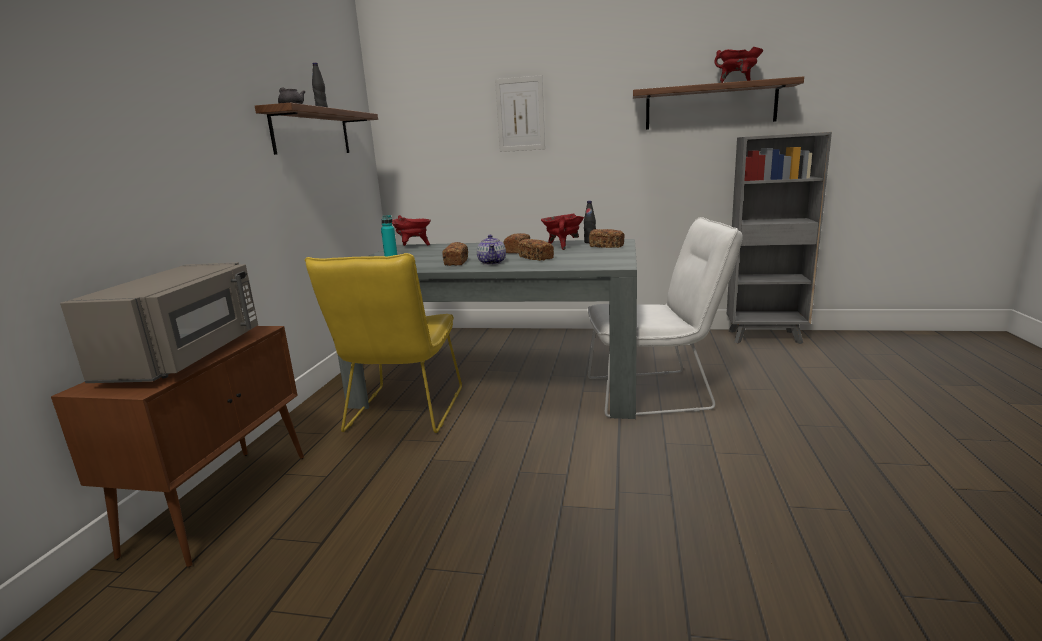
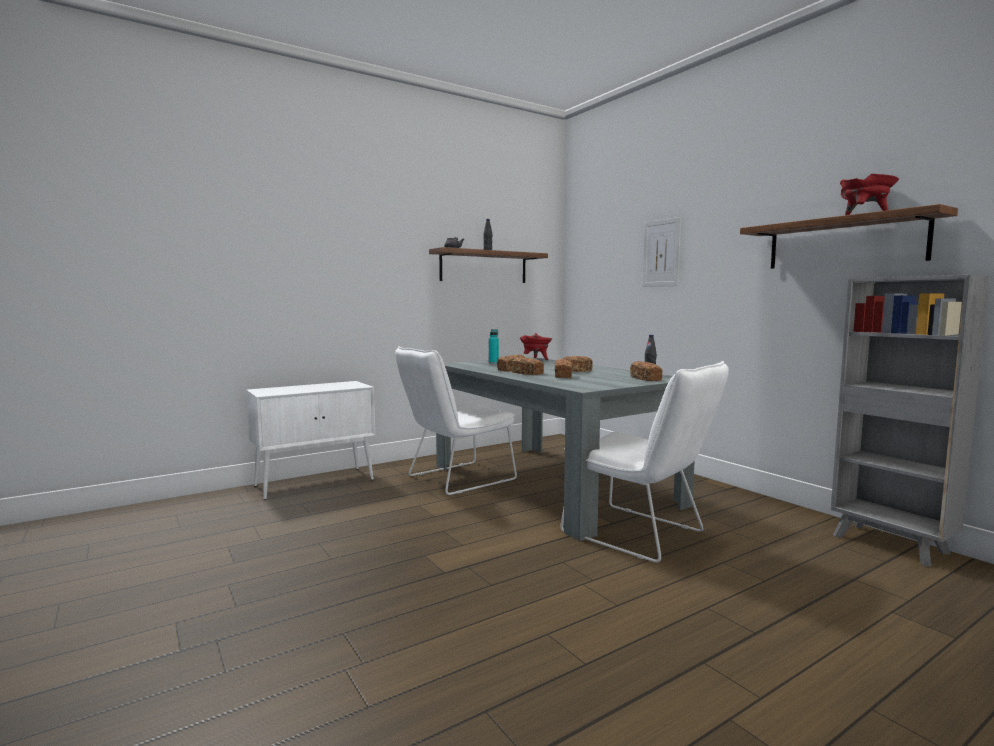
camera: 45 degrees right, 10 degrees down
brown cabinet [51,326,304,567] -> white cabinet [246,381,375,500]
grey microwave [60,262,258,383] -> none
yellow chair [305,253,462,433] -> white chair [395,346,517,495]
teapot [477,235,506,265] -> bread [511,357,544,375]
red cooking pot [541,213,584,250] -> none

